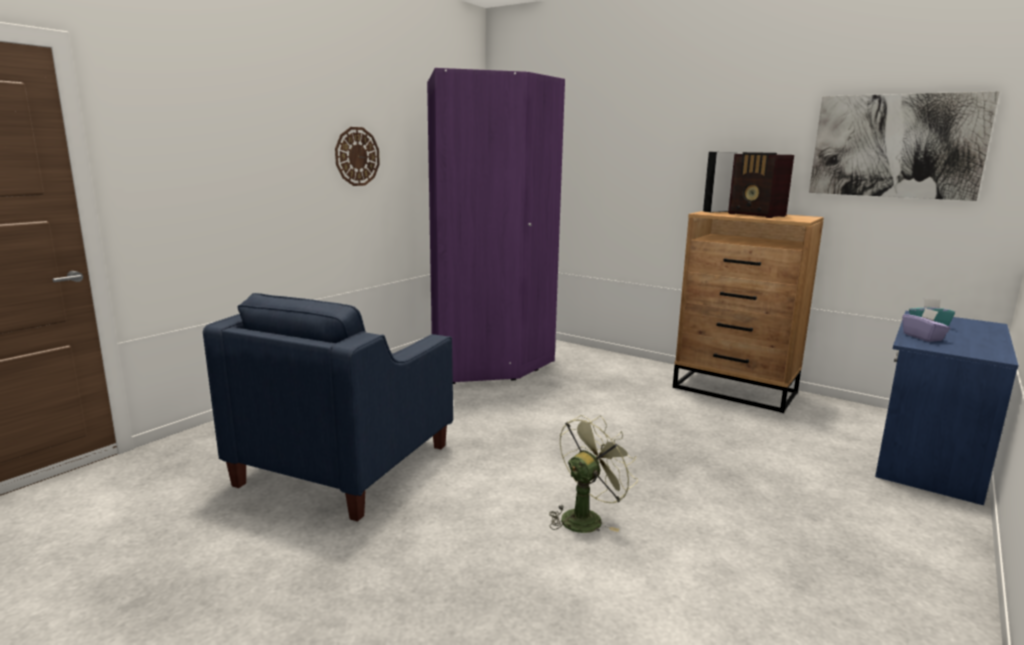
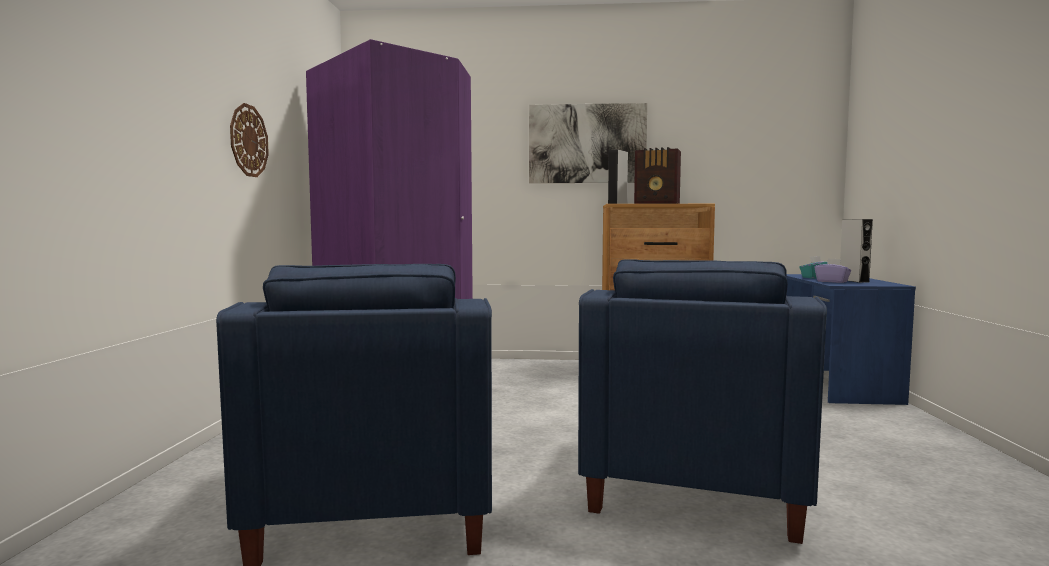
camera: 30 degrees left, 10 degrees down
green fan [549,415,638,533] -> blue armchair [578,259,827,544]
picture [809,91,1000,201] -> picture moved to [529,103,647,183]
none -> grey speaker [840,219,873,283]

